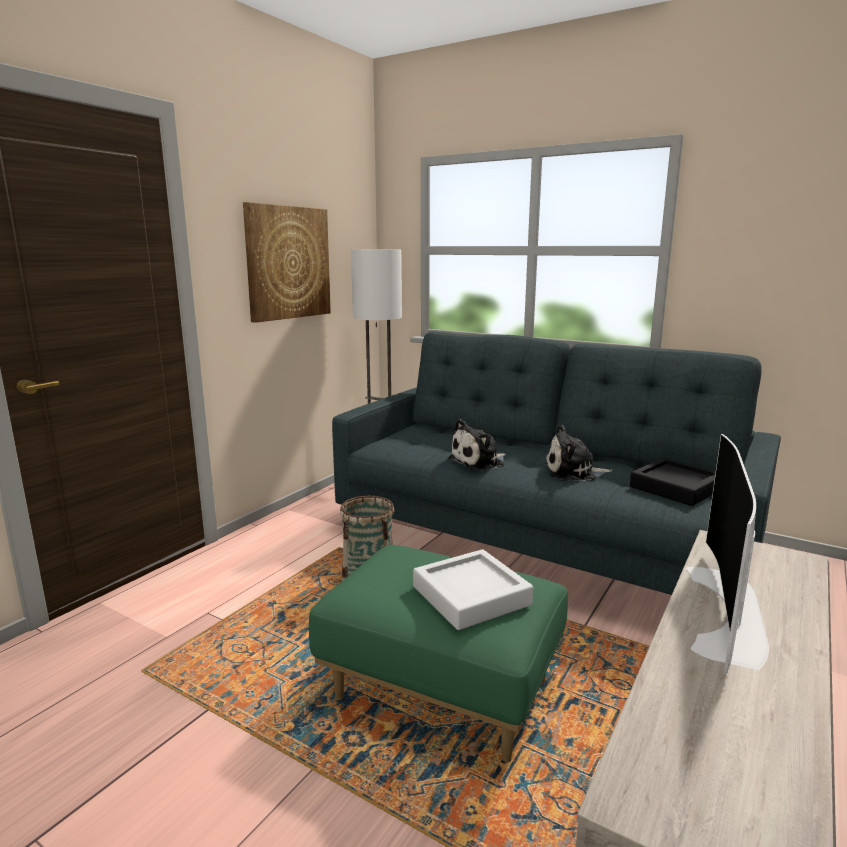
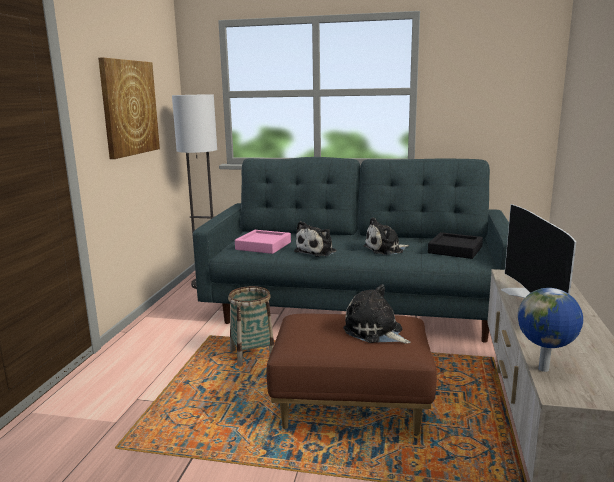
camera: 20 degrees left, 0 degrees up
green ottoman [309,545,568,762] -> brown ottoman [267,314,437,435]
grey tray [413,549,533,630] -> plush toy [343,284,410,344]
none -> pink tray [235,230,291,254]
none -> globe [518,288,583,372]

